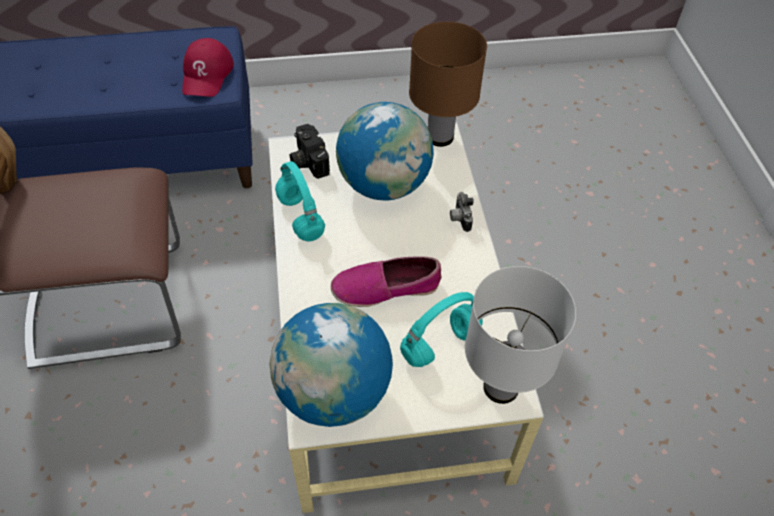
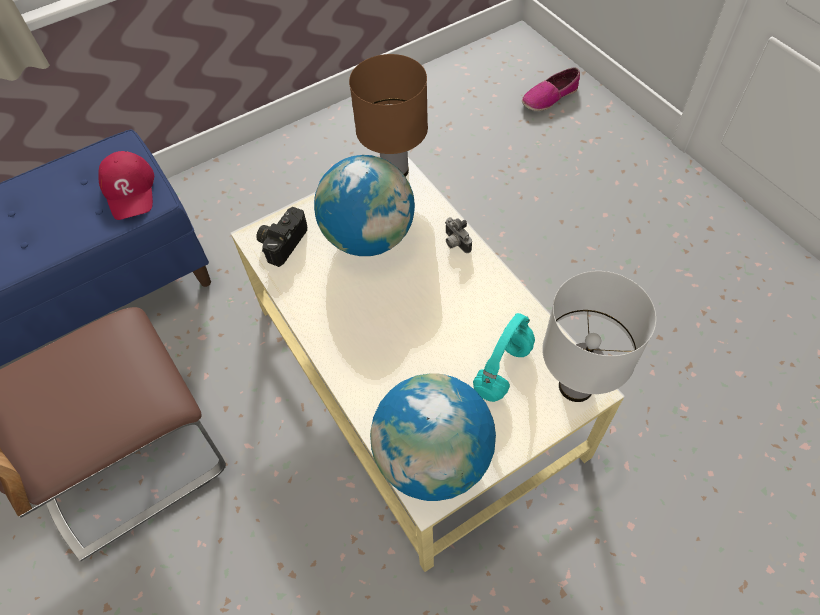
camera: 20 degrees left, 5 degrees up
turquoise headphones [275,161,325,241] -> none
camera [290,124,330,179] -> camera turned 75 degrees clockwise [256,207,307,267]
shoe [331,256,442,307] -> shoe moved to [522,67,580,111]

